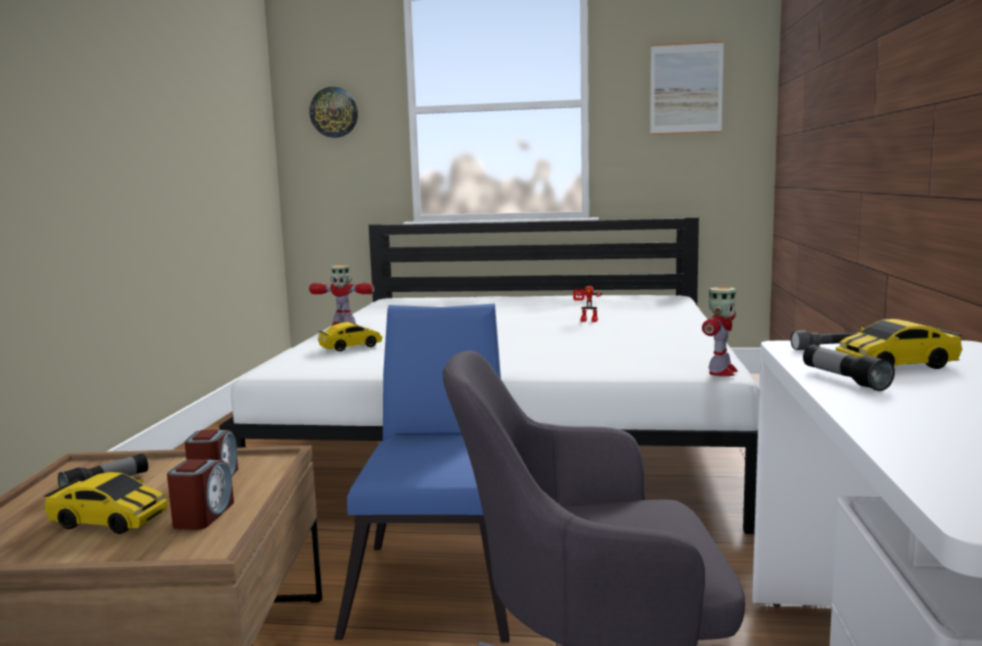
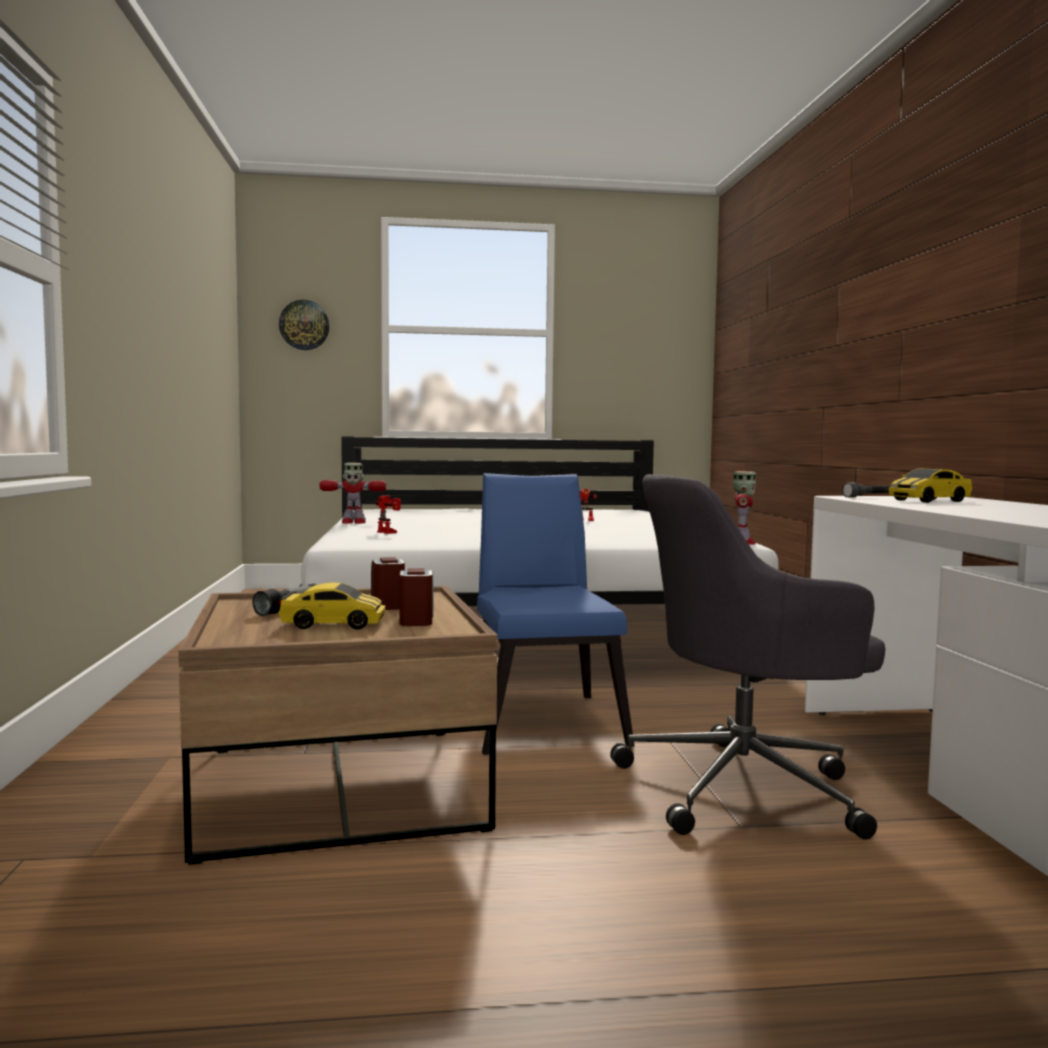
camera: 15 degrees left, 5 degrees down
toy car [318,322,382,351] -> toy robot [375,496,401,534]
picture [650,40,724,135] -> none
flashlight [803,345,895,391] -> none

